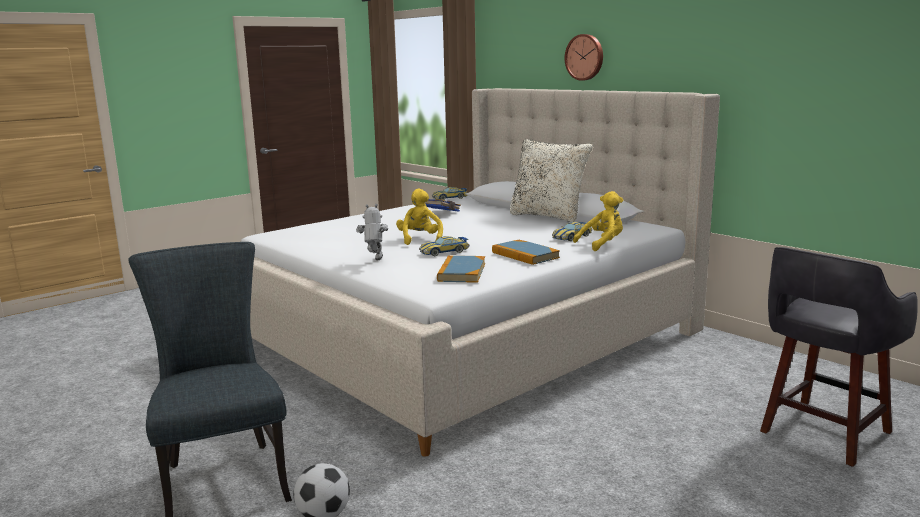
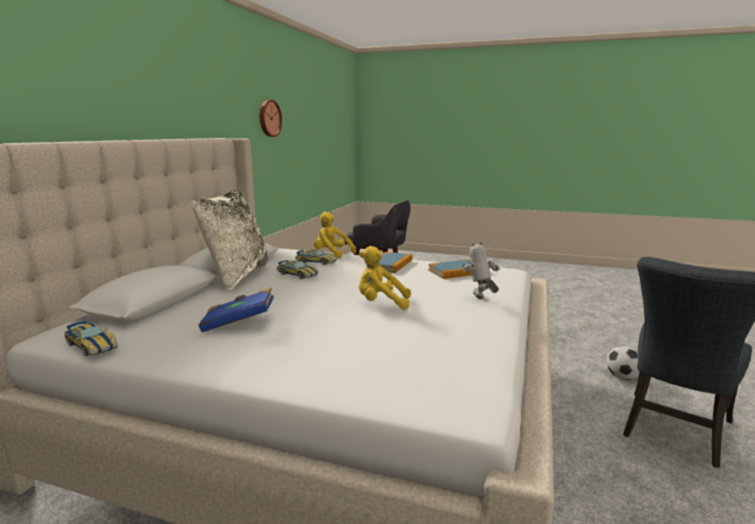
camera: 120 degrees left, 0 degrees up
toy robot [356,204,388,260] -> toy robot turned 105 degrees clockwise [462,241,500,299]
yellow plush toy [396,189,443,245] -> yellow plush toy turned 45 degrees clockwise [359,246,411,310]
toy car [419,236,469,256] -> toy car moved to [277,260,318,279]
wall clock [565,34,603,81] -> wall clock moved to [260,100,282,137]

